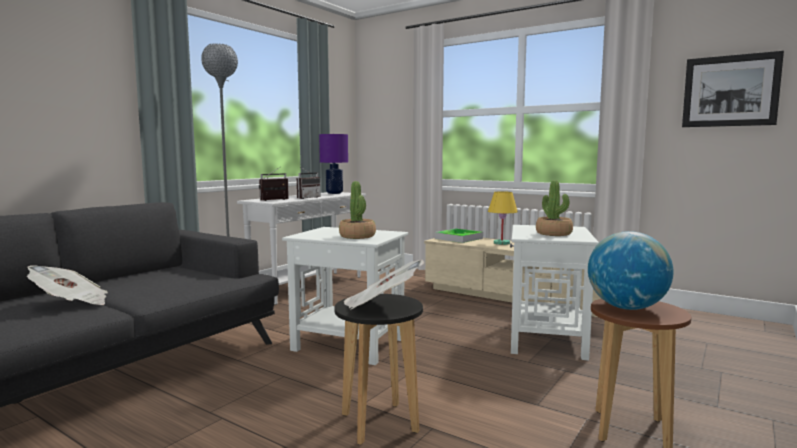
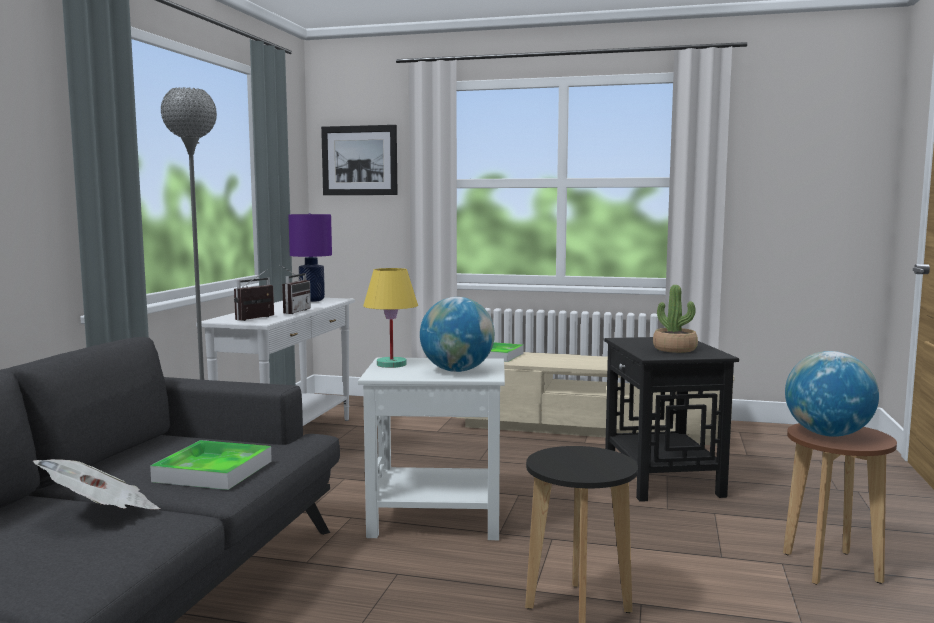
camera: 20 degrees left, 0 degrees up
potted plant [339,181,376,239] -> globe [420,297,495,372]
newspaper [344,260,424,310] -> none
yellow table lamp [488,191,518,245] -> yellow table lamp moved to [363,268,418,368]
white side table [510,225,599,361] -> black side table [604,337,739,502]
picture [682,51,784,127] -> picture moved to [321,125,398,195]
none -> tray [150,440,272,490]

